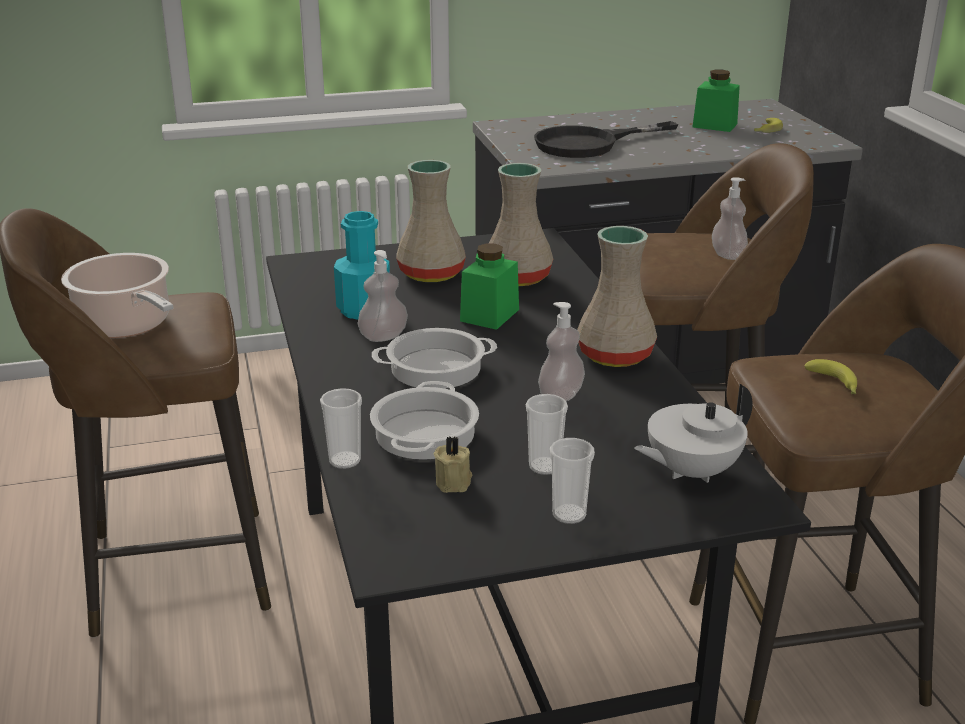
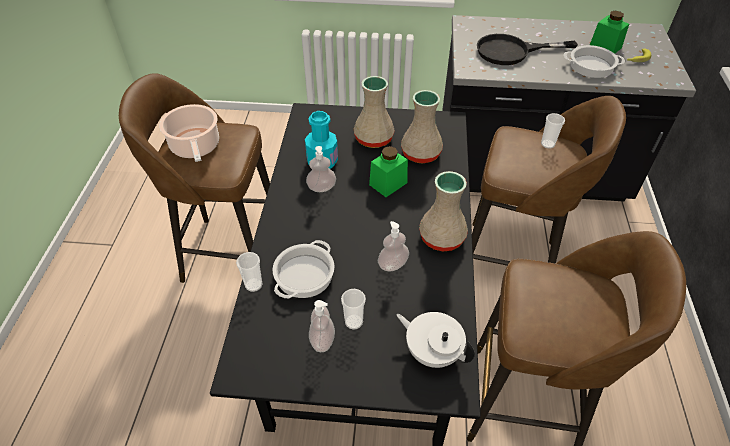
camera: 20 degrees right, 20 degrees up
cooking pot [372,328,497,389] -> cooking pot moved to [564,45,625,78]
beige candle [434,436,472,493] -> none
cup [550,438,595,524] -> cup moved to [541,113,565,149]
white teapot [634,384,753,483] -> white teapot turned 45 degrees clockwise [397,312,475,368]
soap dispenser [712,177,748,260] -> soap dispenser moved to [309,300,335,352]
banana [804,359,857,394] -> none

